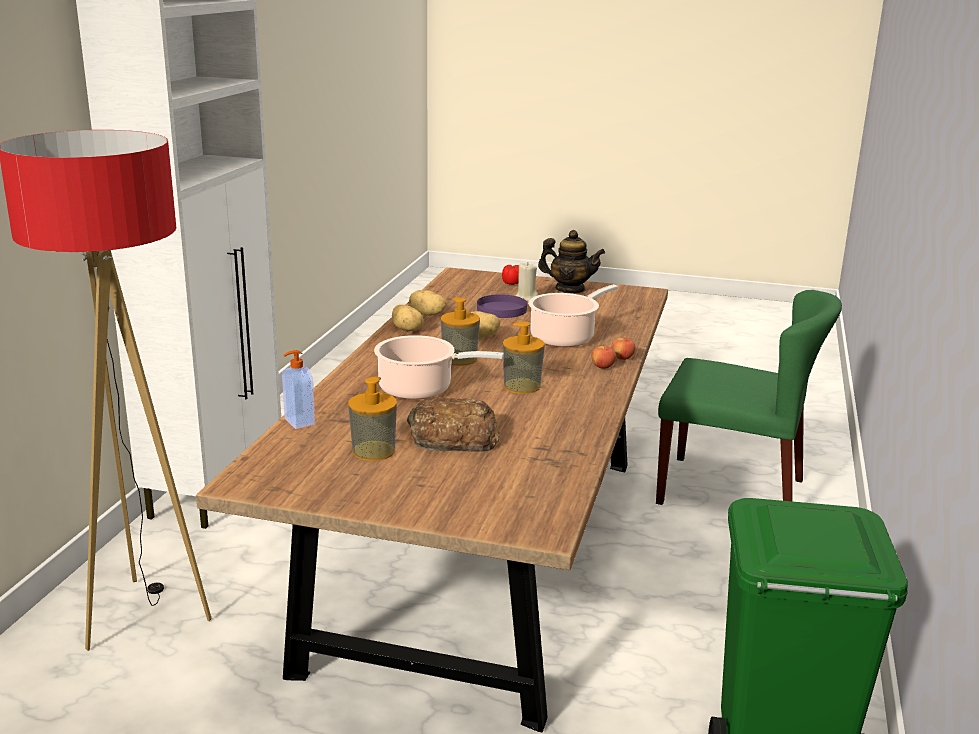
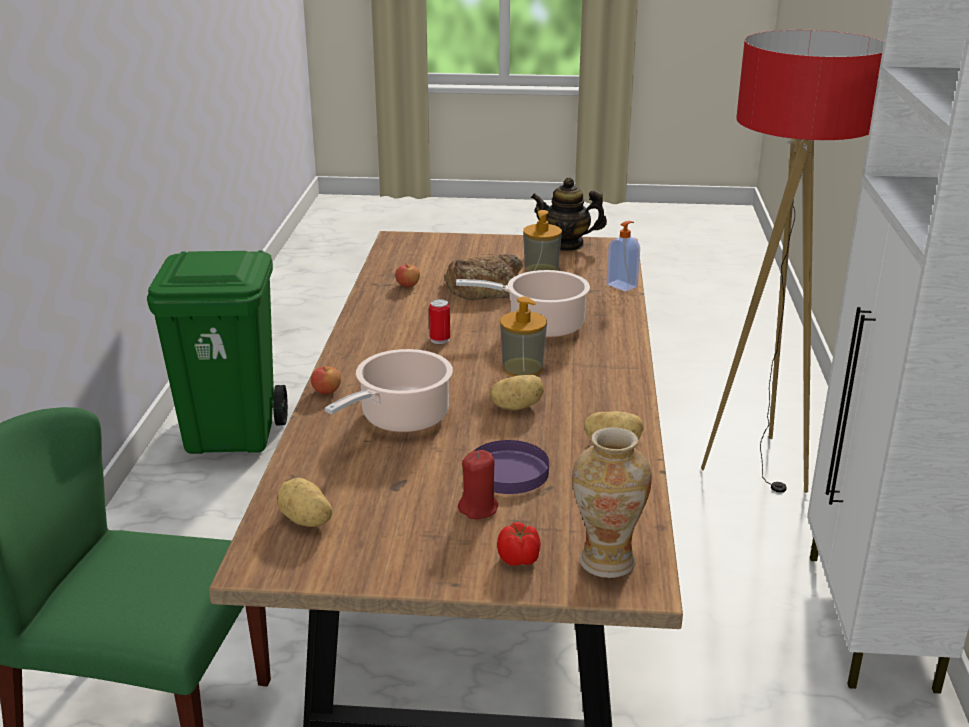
camera: 170 degrees right, 5 degrees up
potato [392,305,424,331] -> potato moved to [277,478,332,527]
soap dispenser [503,321,545,394] -> can [429,299,450,344]
beige candle [516,262,538,301] -> red candle [458,450,498,519]
teapot [538,230,605,293] -> teapot moved to [531,177,607,251]
apple [591,344,616,369] -> apple moved to [395,263,420,287]
none -> vase [572,427,652,578]

